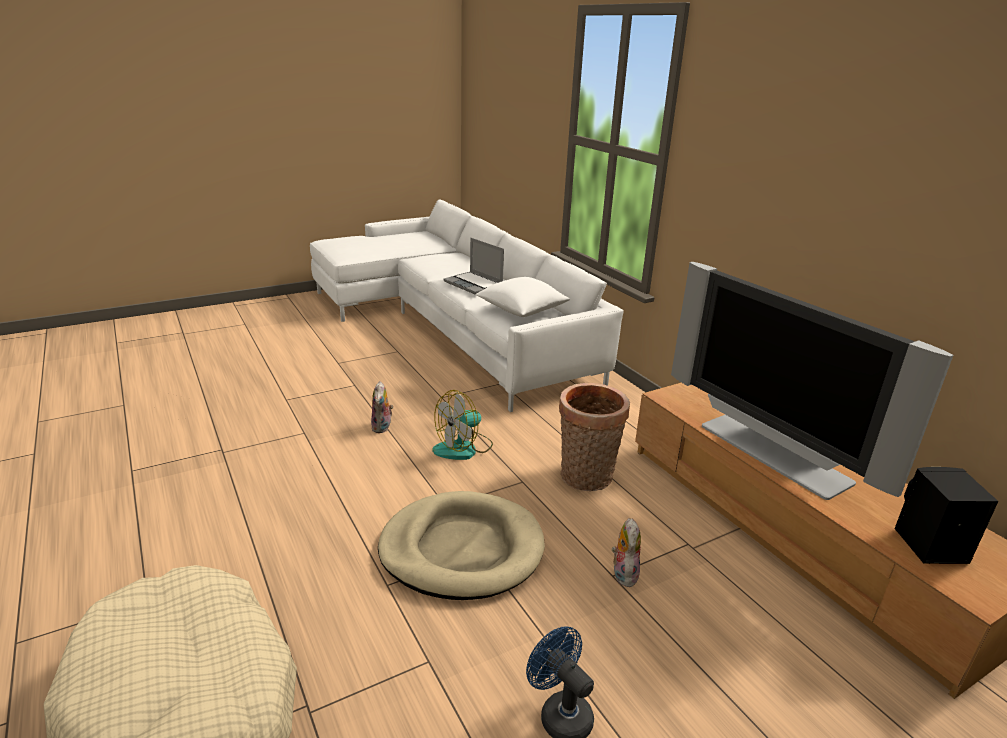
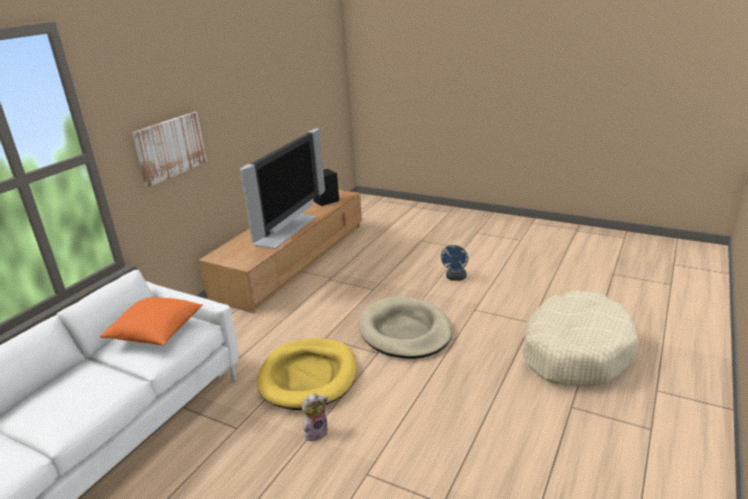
camera: 120 degrees left, 0 degrees up
fan [432,390,493,460] -> yellow dog bed [257,338,357,410]
laptop [443,238,504,294] -> none
white pillow [476,277,570,317] -> orange pillow [100,297,203,345]
basket [559,383,630,491] -> none
plush toy [612,518,641,587] -> none
none -> picture [132,112,207,187]

